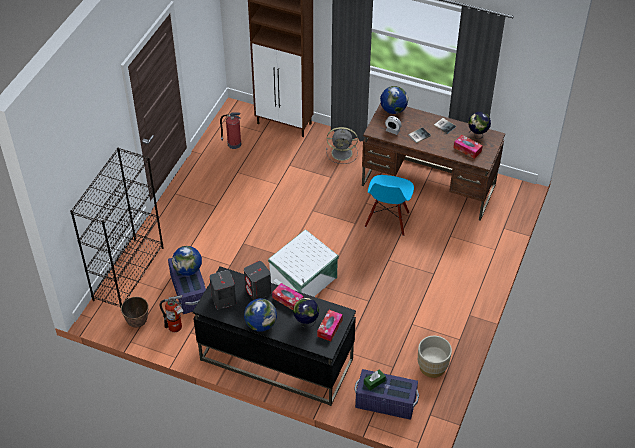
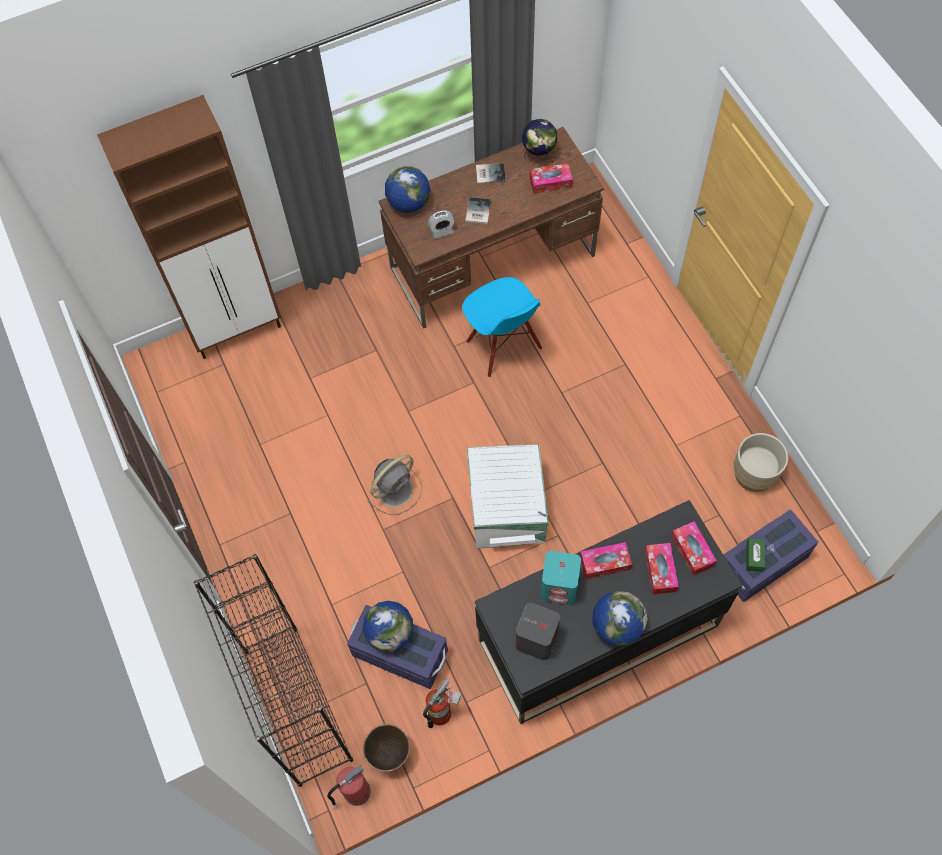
camera: 45 degrees left, 15 degrees up
fire extinguisher [220,112,241,149] -> fire extinguisher moved to [327,765,371,808]
grey speaker [244,261,271,300] -> turquoise speaker [541,551,581,605]
globe [293,298,319,328] -> tissue box [645,543,679,594]
grey fan [326,127,358,164] -> grey fan moved to [368,455,422,515]

